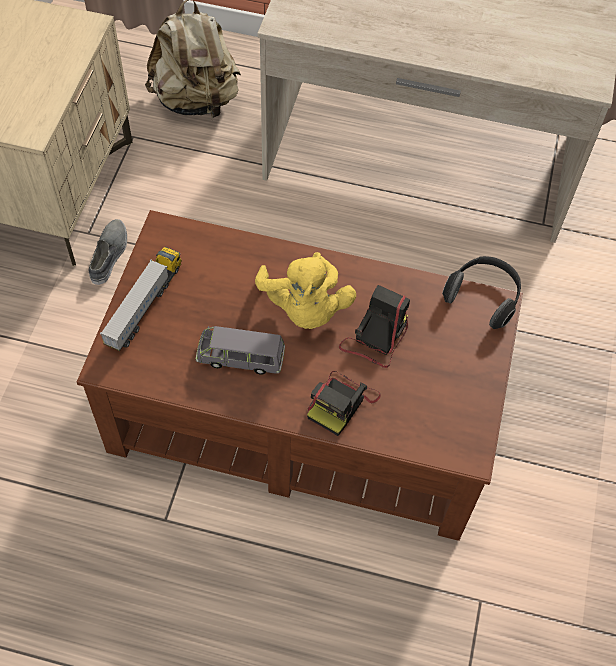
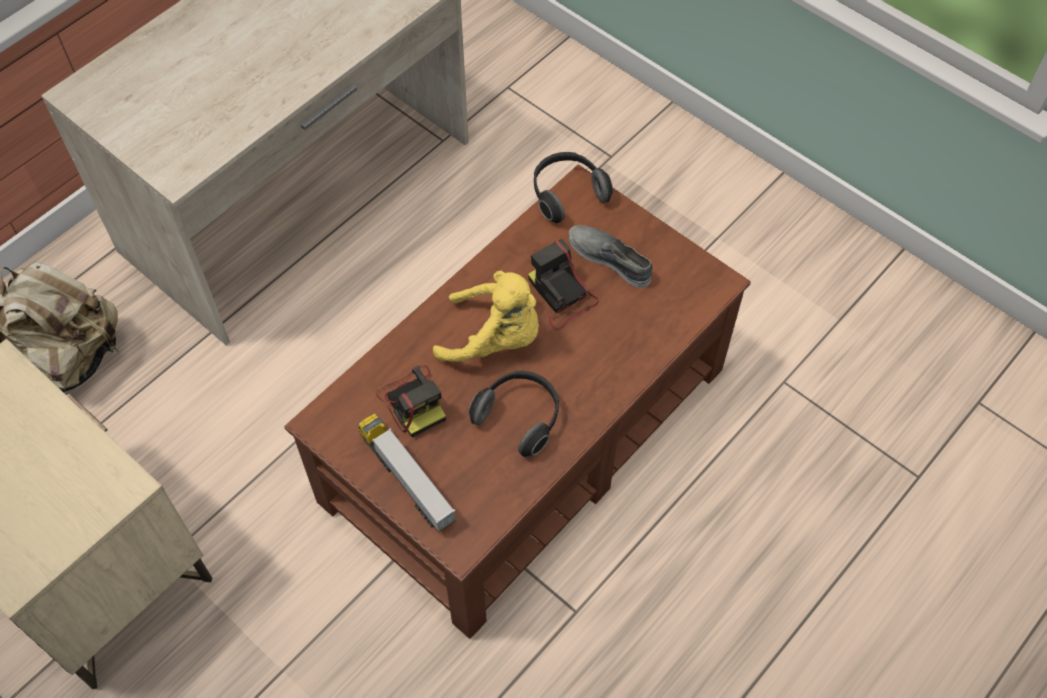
camera: 60 degrees left, 0 degrees up
grey shoe [89,219,127,285] -> grey shoe moved to [569,225,653,288]
grey toy car [196,326,285,375] -> headphones [469,371,559,457]
camera [307,371,381,436] -> camera moved to [376,365,446,438]

